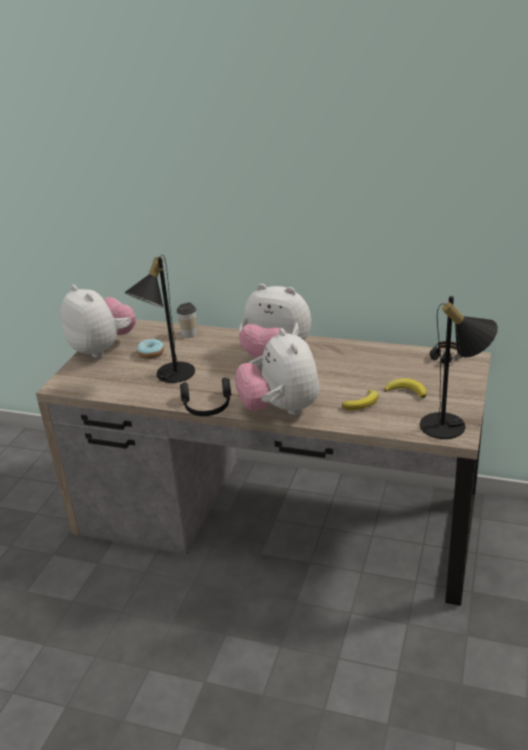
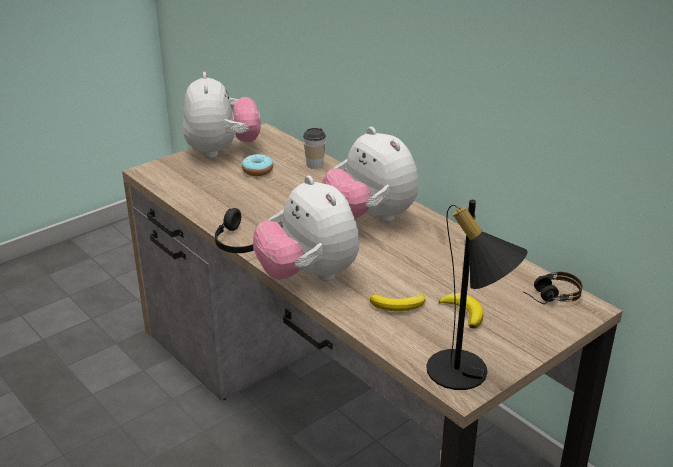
camera: 30 degrees right, 0 degrees up
black table lamp [124,255,195,383] -> none
plush toy [236,328,319,415] -> plush toy turned 45 degrees counterclockwise [253,175,359,281]

